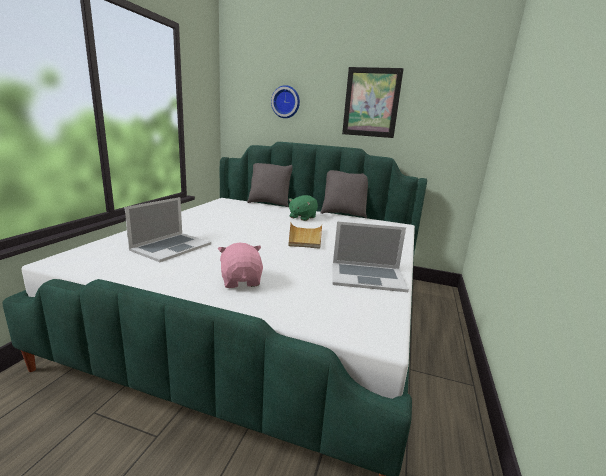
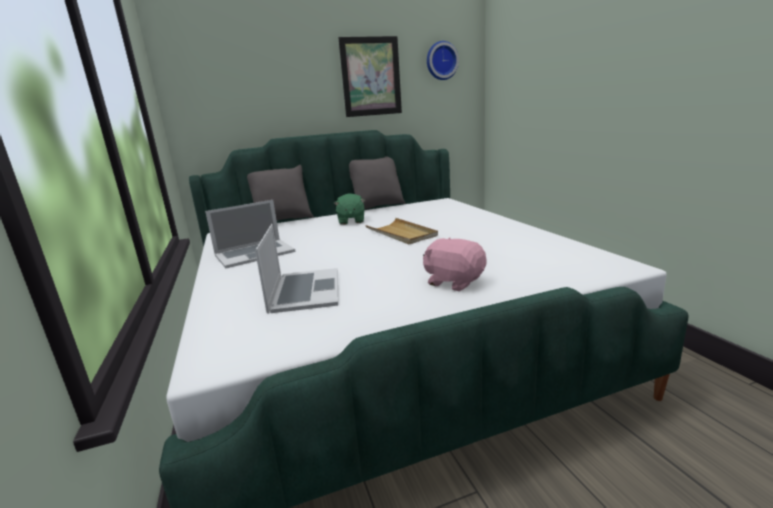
camera: 35 degrees left, 0 degrees up
wall clock [271,85,300,118] -> wall clock moved to [427,41,459,80]
laptop [333,221,409,292] -> laptop moved to [205,200,296,268]

